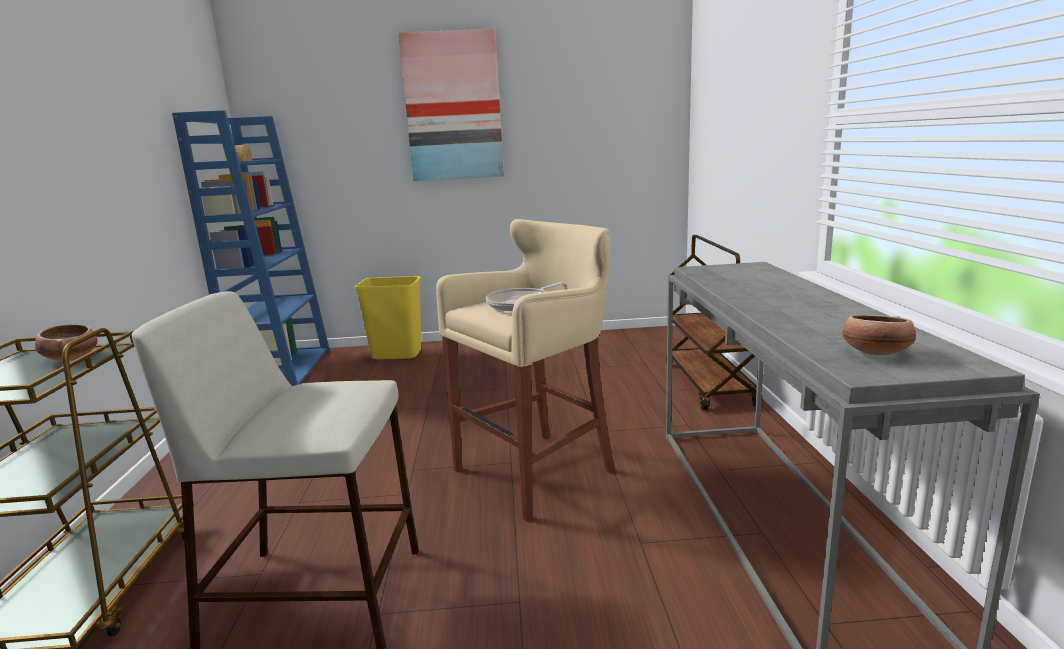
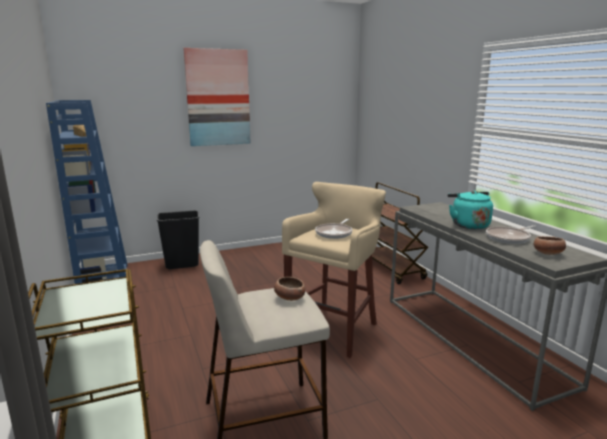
camera: 20 degrees left, 0 degrees up
bowl [35,324,97,361] -> bowl moved to [274,277,305,301]
yellow trash can [355,276,421,359] -> black trash can [157,210,200,269]
none -> turquoise kettle [448,191,493,229]
none -> frying pan [486,225,536,244]

